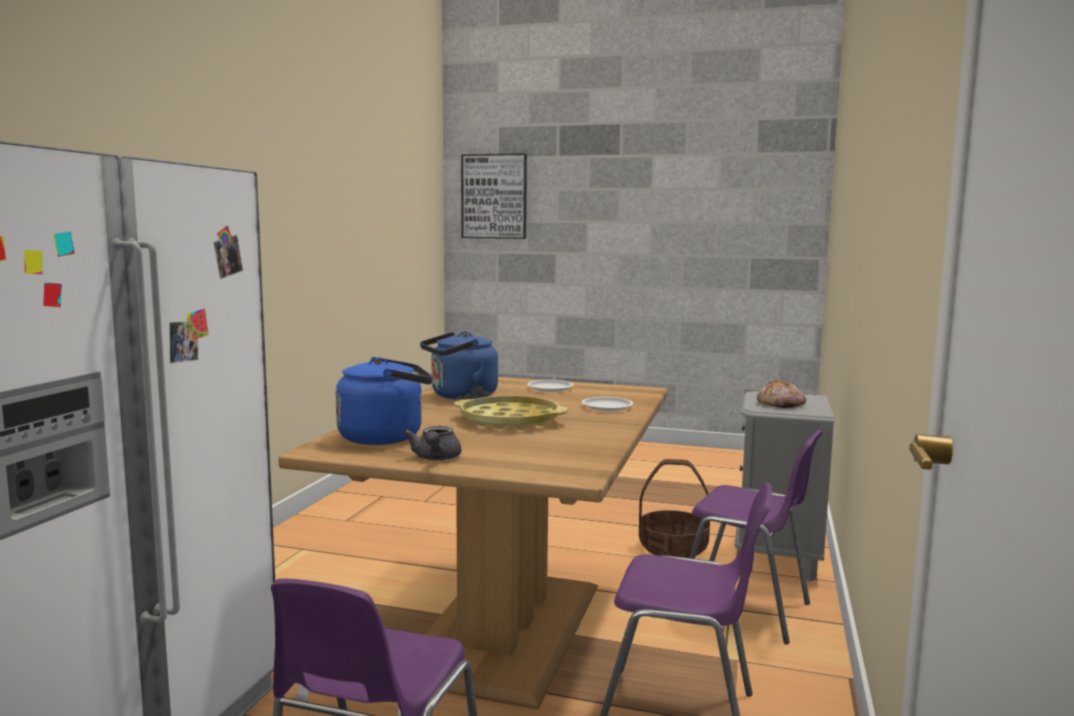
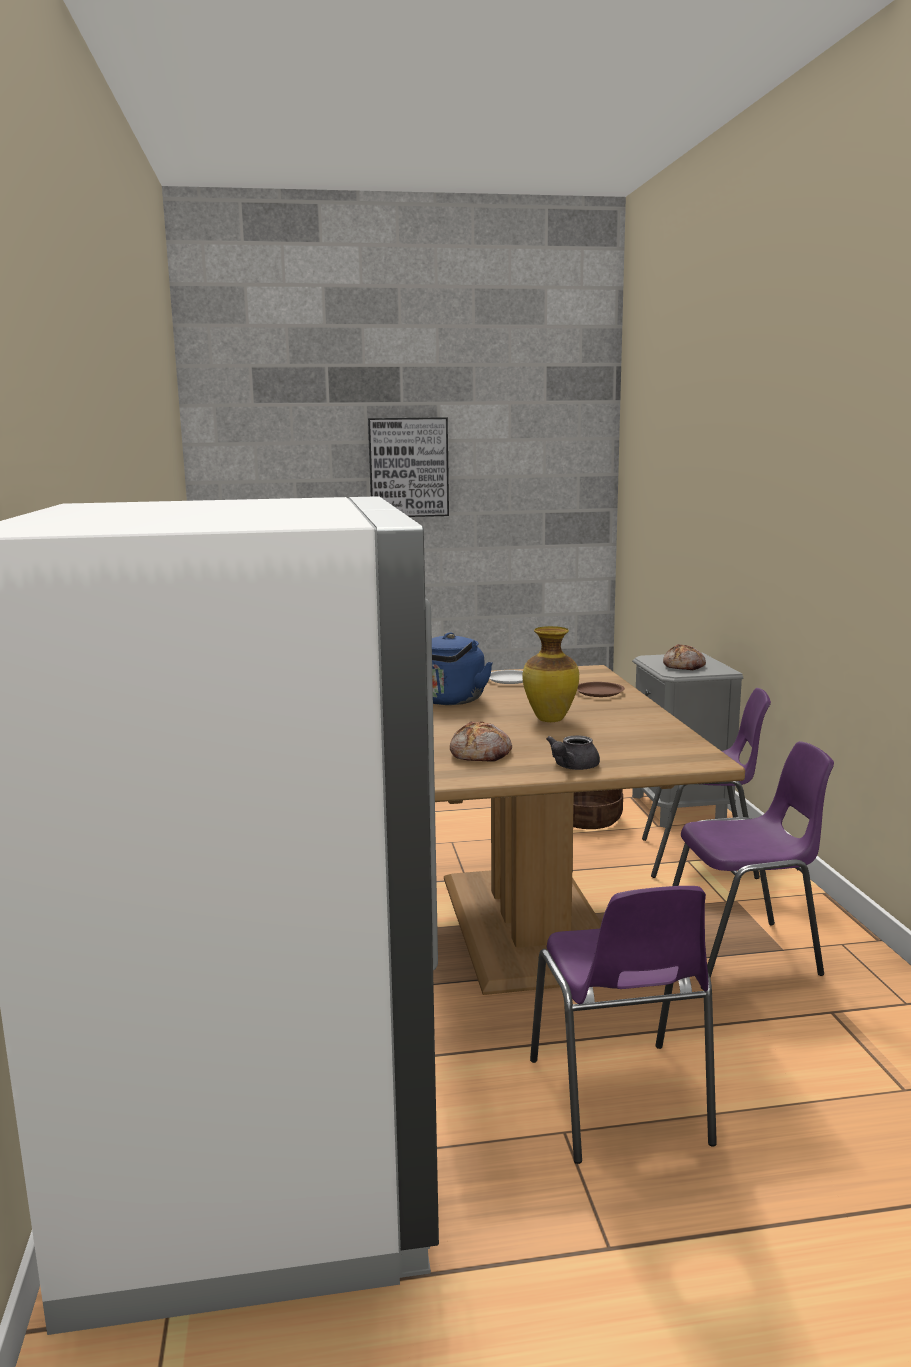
camera: 25 degrees left, 5 degrees up
blue kettle [336,357,433,445] -> bread [450,721,512,762]
grey teapot [404,426,461,461] -> grey teapot turned 60 degrees clockwise [546,735,600,770]
yellow tray [454,396,568,430] -> vase [522,626,579,722]
picture [461,153,527,239] -> picture moved to [368,417,449,517]
white plate [582,397,633,411] -> brown plate [577,682,625,697]

